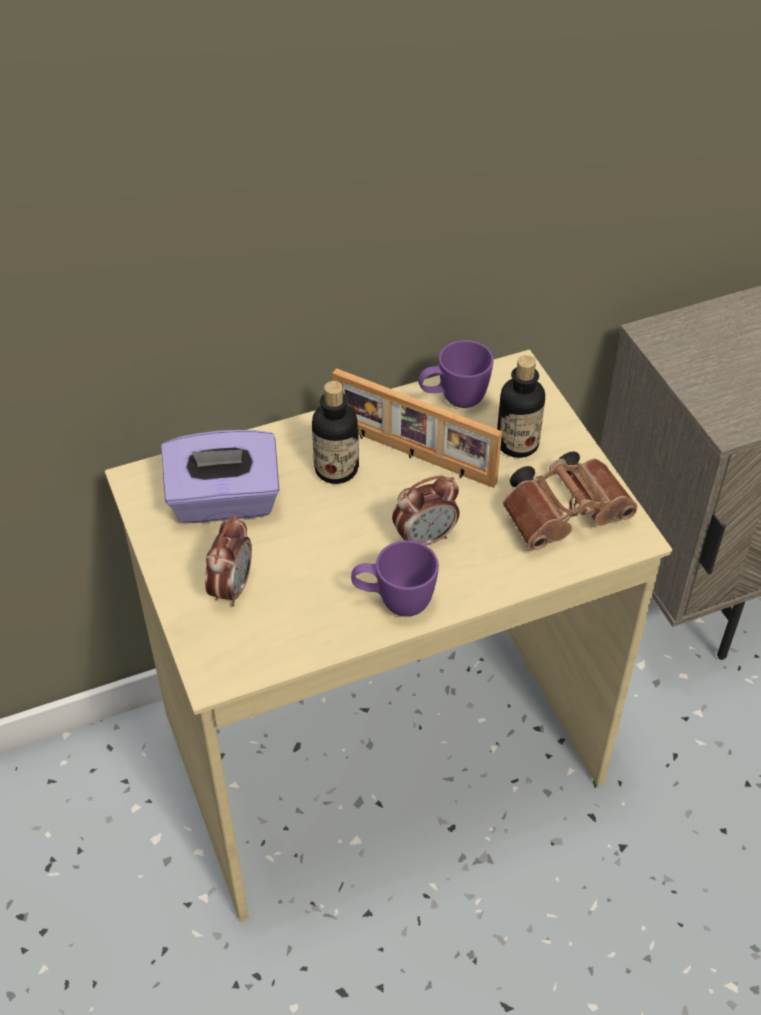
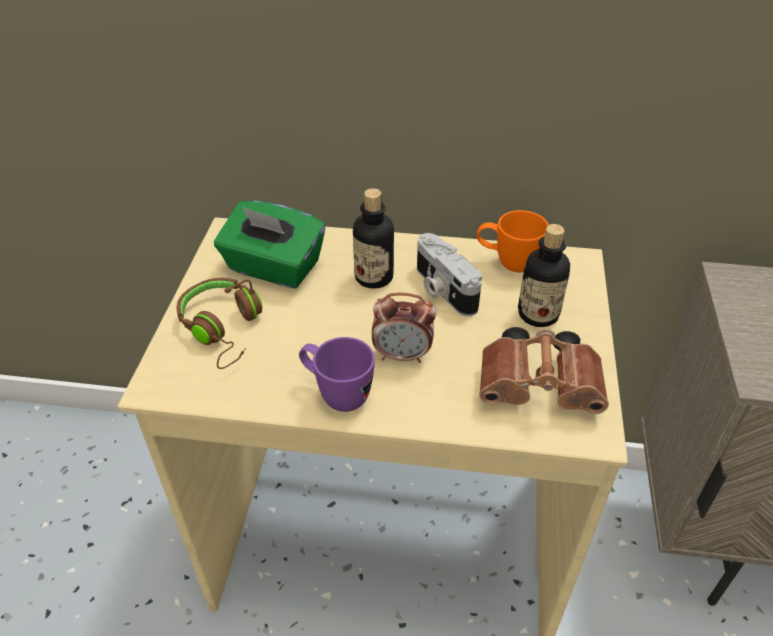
camera: 30 degrees right, 5 degrees down
purple tissue box [161,430,280,523] -> green tissue box [214,200,325,288]
alarm clock [205,515,252,607] -> brown headphones [176,278,263,369]
picture frame [332,368,502,488] -> camera [417,233,482,316]
purple mug [418,340,494,408] -> orange mug [477,210,549,272]

